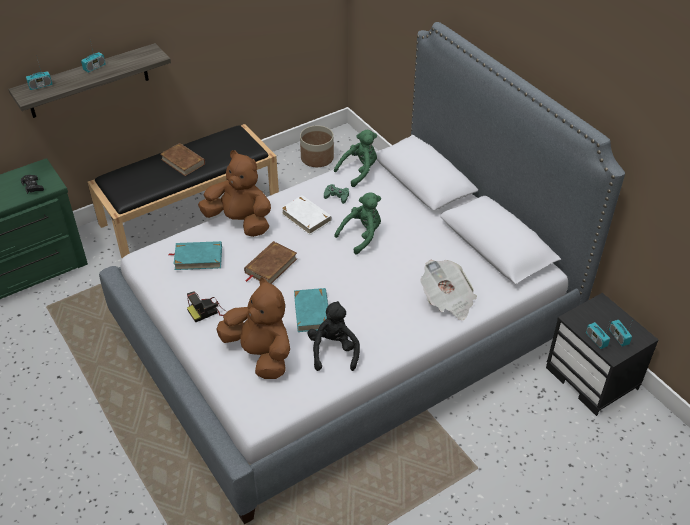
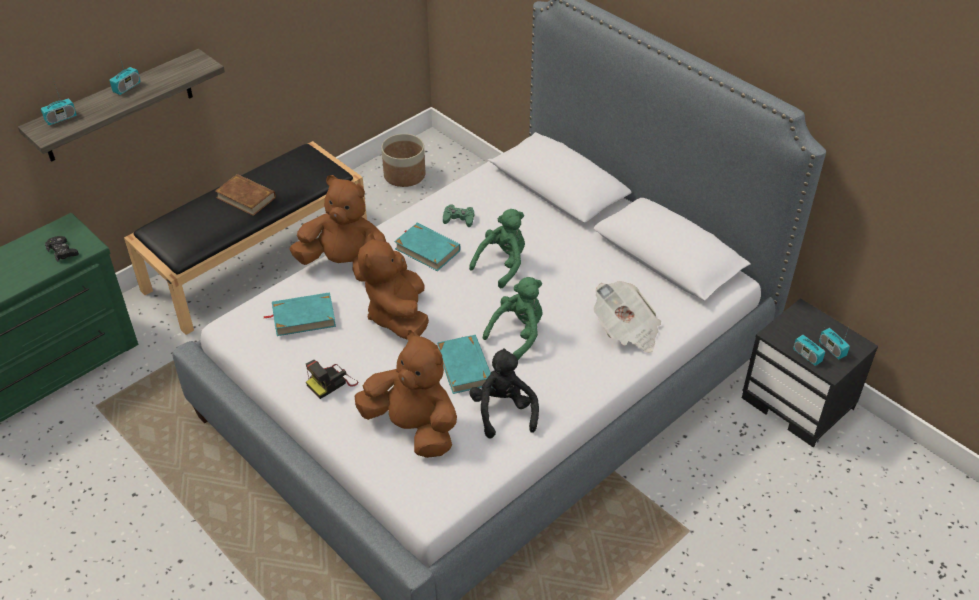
camera: 10 degrees left, 0 degrees up
brown book [244,241,297,284] -> brown plush toy [358,233,429,340]
white book [281,195,332,235] -> turquoise book [394,223,460,271]
green plush toy [334,130,377,187] -> green plush toy moved to [483,277,542,360]

